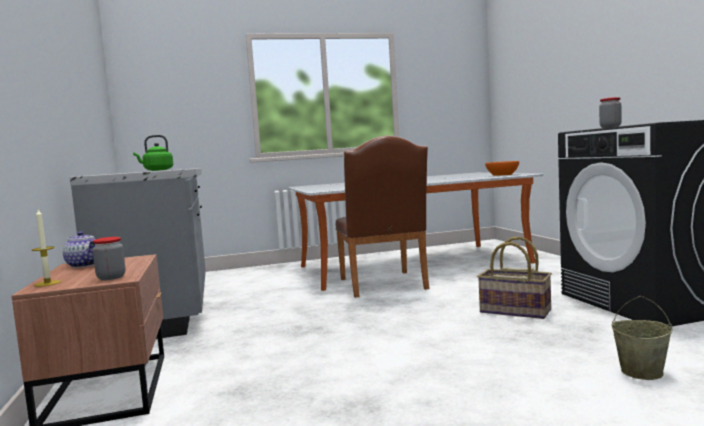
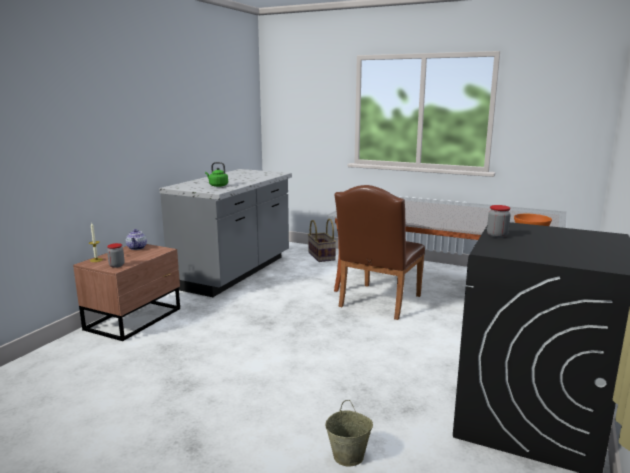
camera: 40 degrees right, 10 degrees up
basket [477,236,552,319] -> basket moved to [308,219,336,262]

